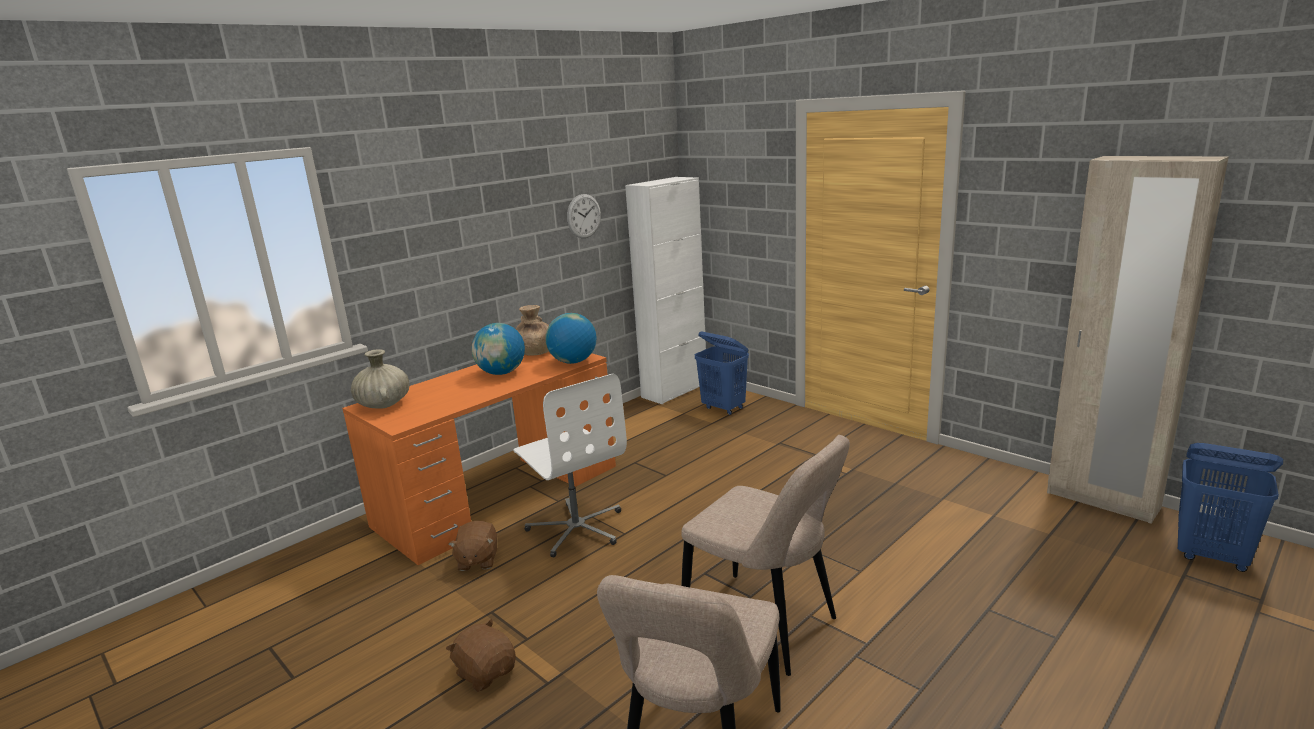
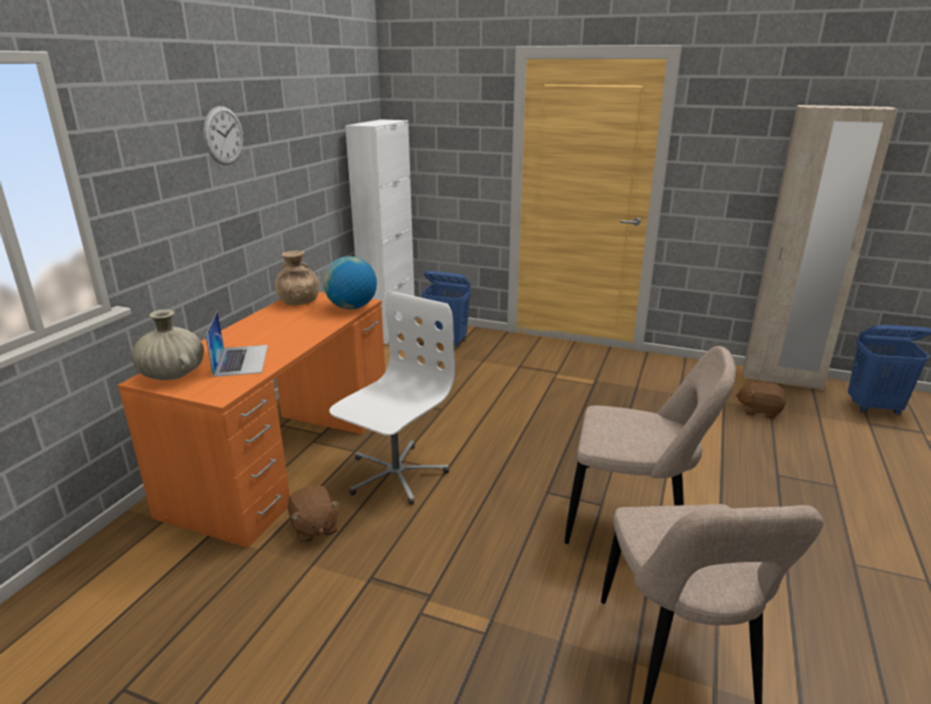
camera: 25 degrees left, 5 degrees up
brown plush toy [446,619,516,692] -> brown plush toy moved to [736,379,786,419]
globe [472,323,525,375] -> none
white office chair [513,374,627,558] -> white office chair turned 90 degrees counterclockwise [329,292,455,505]
wall clock [567,194,601,238] -> wall clock moved to [203,106,243,165]
none -> laptop [206,311,268,377]

